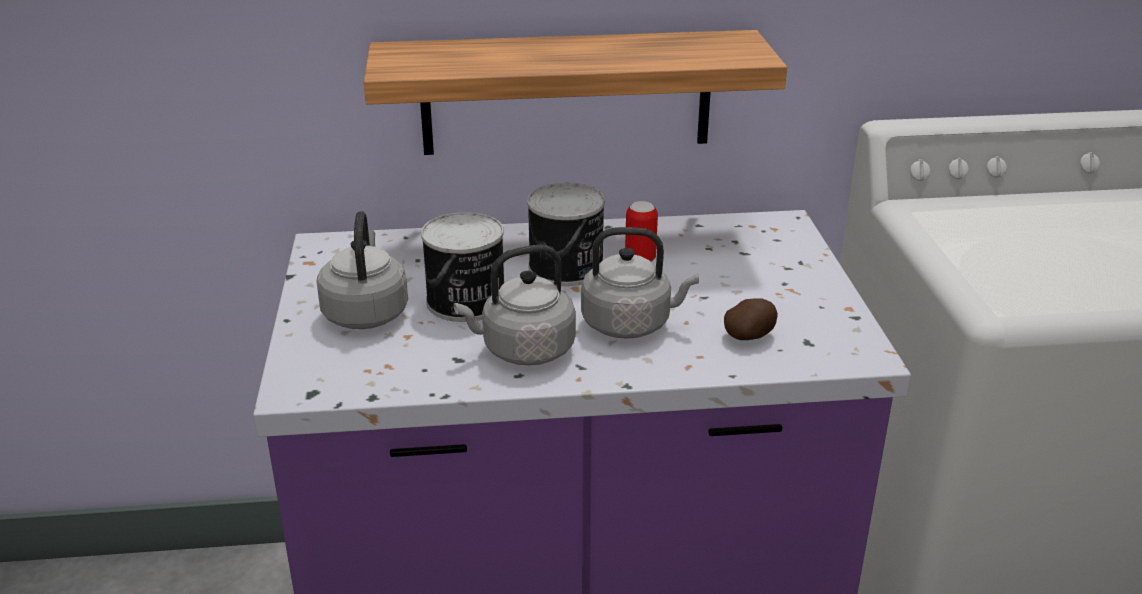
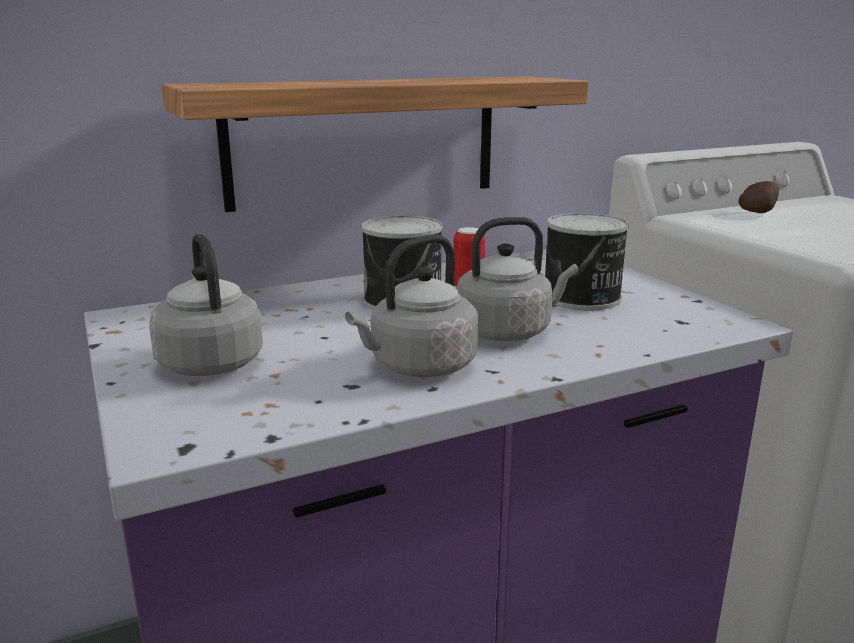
camera: 20 degrees left, 10 degrees down
can [421,212,504,322] -> can moved to [545,213,629,311]
potato [724,299,778,340] -> potato moved to [739,181,779,213]

